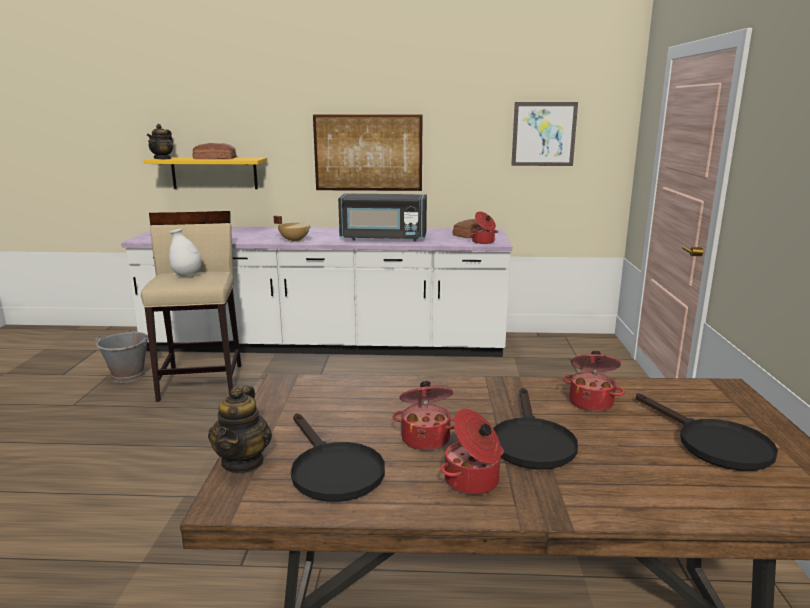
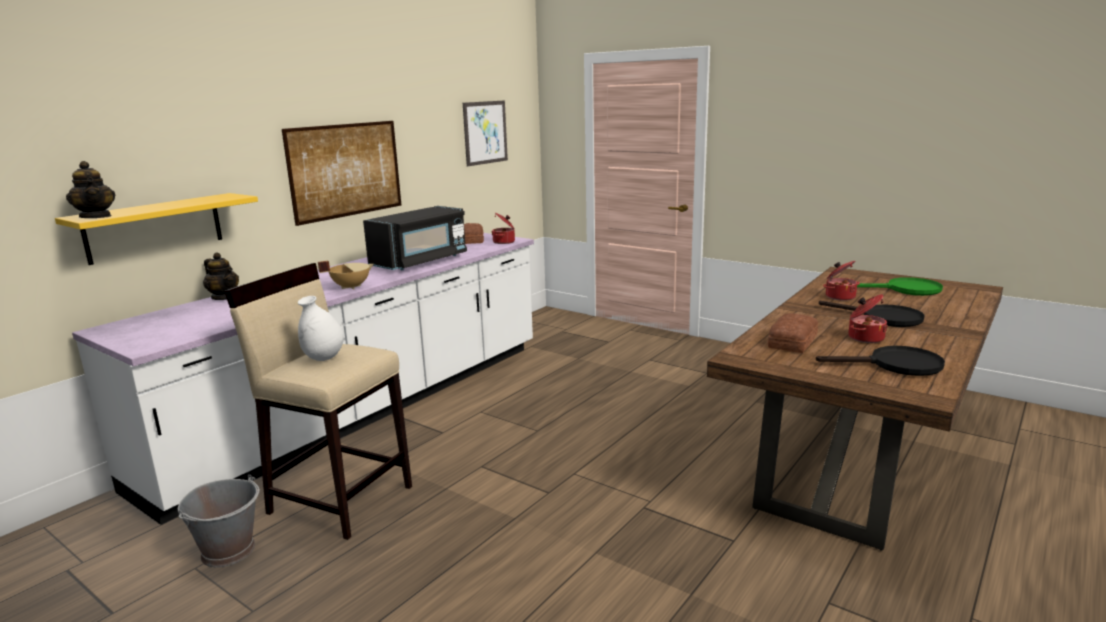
camera: 55 degrees left, 0 degrees up
bread [193,143,236,159] -> bread moved to [767,313,818,353]
teapot [208,386,272,474] -> teapot moved to [203,253,239,300]
cooking pot [441,409,504,495] -> none
black frying pan [636,393,778,471] -> green frying pan [857,277,943,296]

